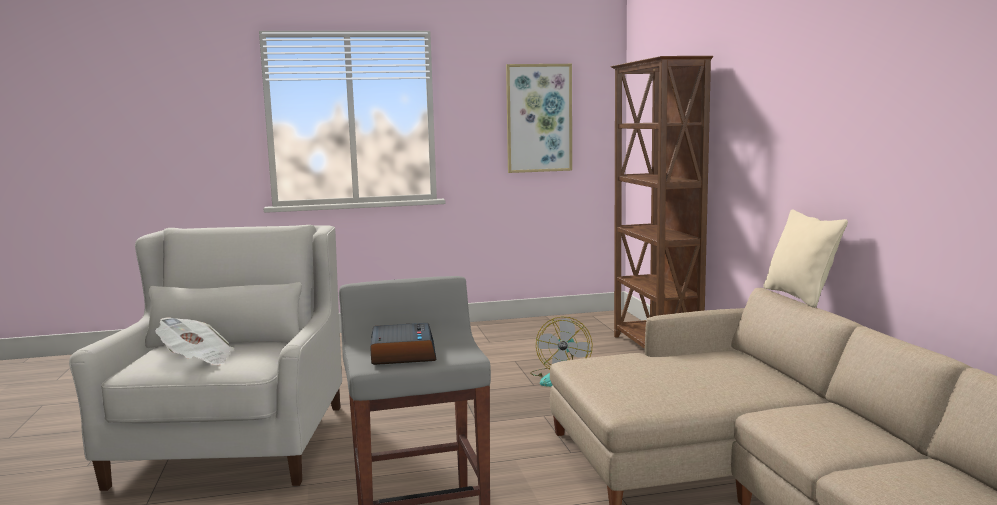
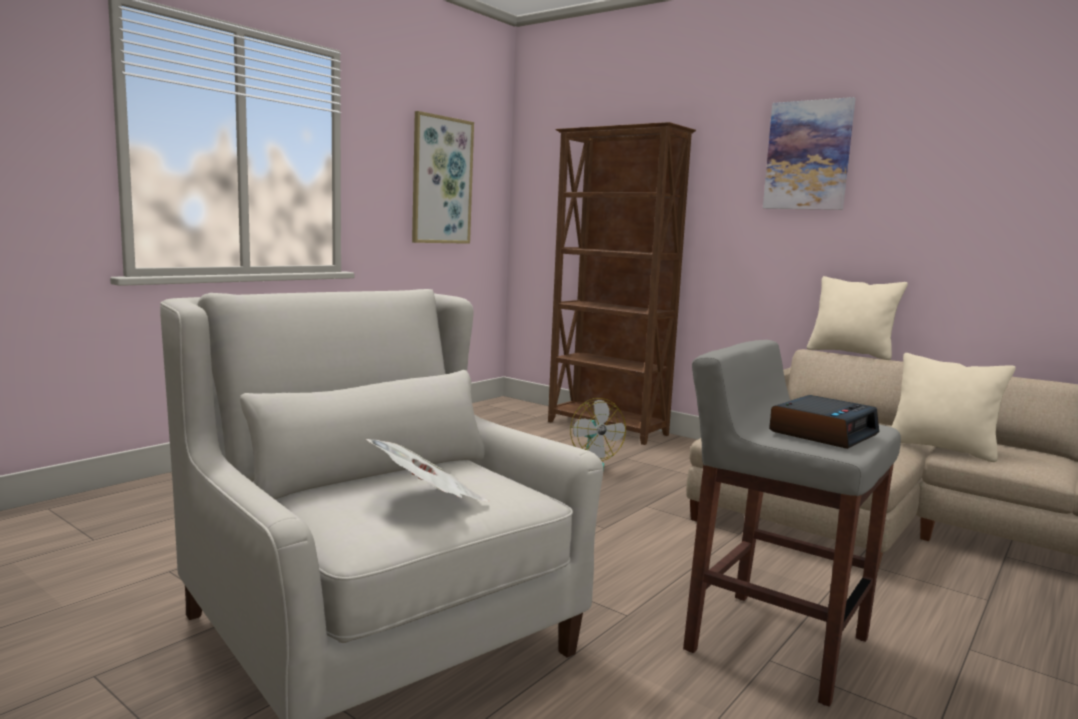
camera: 40 degrees left, 0 degrees up
alarm clock [370,323,436,365] -> alarm clock turned 90 degrees clockwise [769,395,879,449]
none -> picture [763,97,855,210]
none -> beige pillow [892,353,1016,462]

